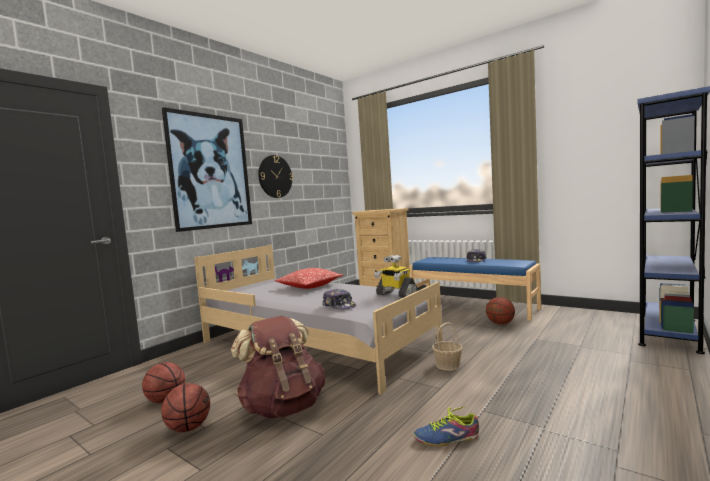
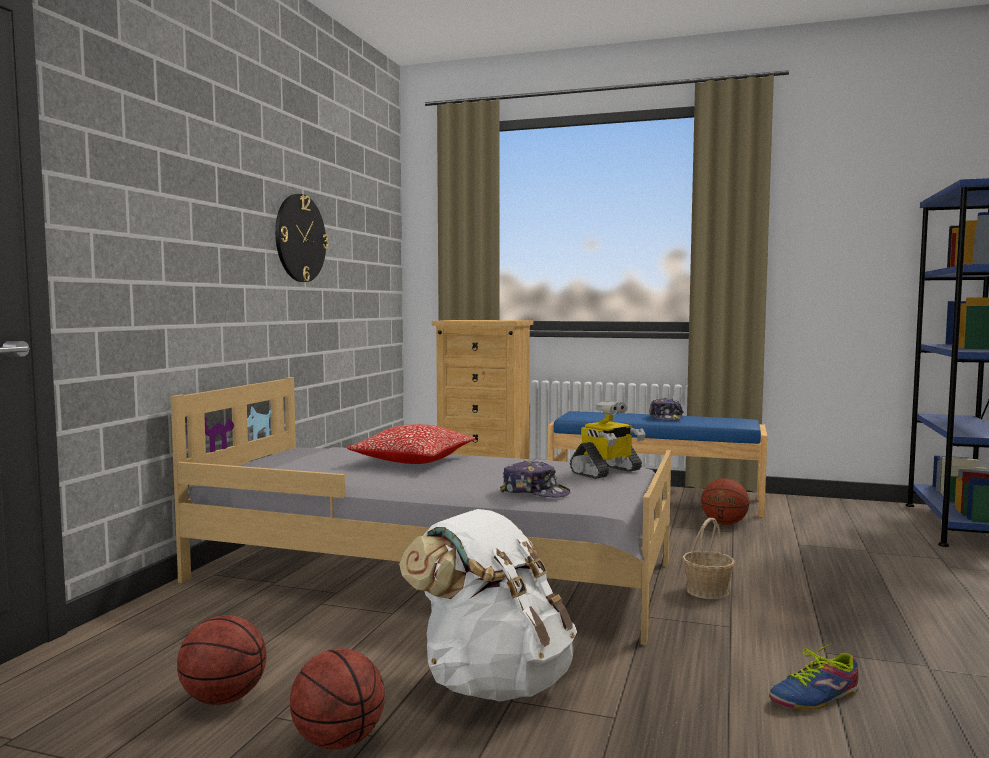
camera: 20 degrees left, 0 degrees up
picture [162,107,252,232] -> none
brown backpack [231,316,325,418] -> white backpack [399,509,577,702]
toy robot [374,255,417,298] -> toy robot turned 60 degrees counterclockwise [570,401,646,479]

